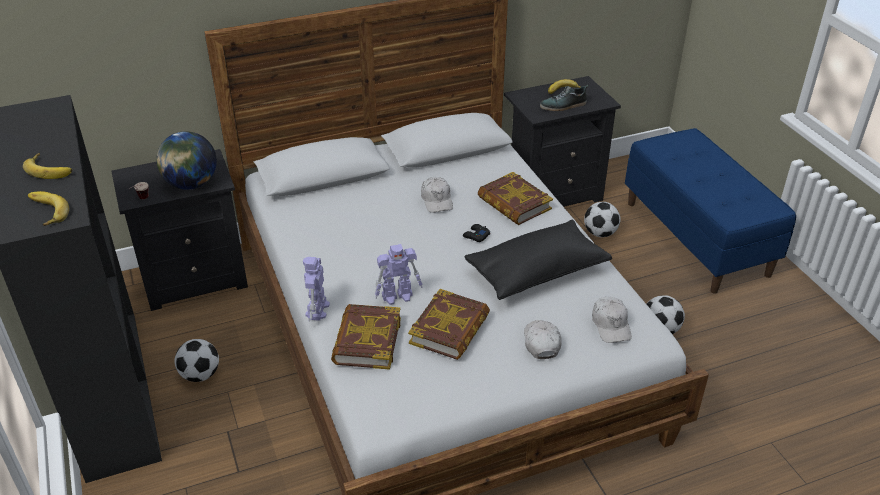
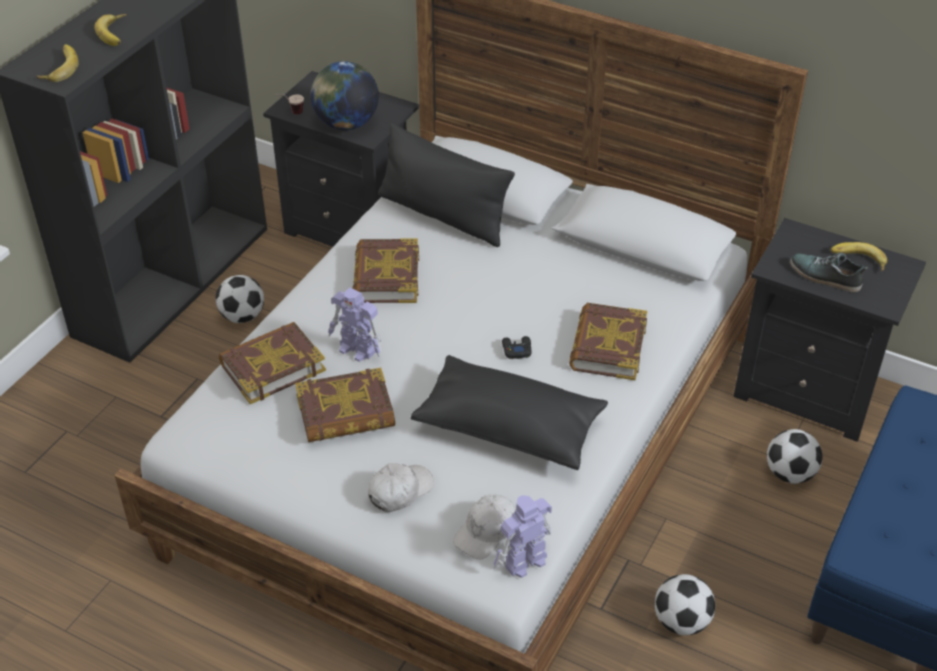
camera: 50 degrees right, 5 degrees up
toy robot [303,257,330,322] -> toy robot moved to [494,495,552,578]
white cap [421,177,453,213] -> none
none -> book [353,238,419,303]
none -> black pillow [378,123,515,247]

